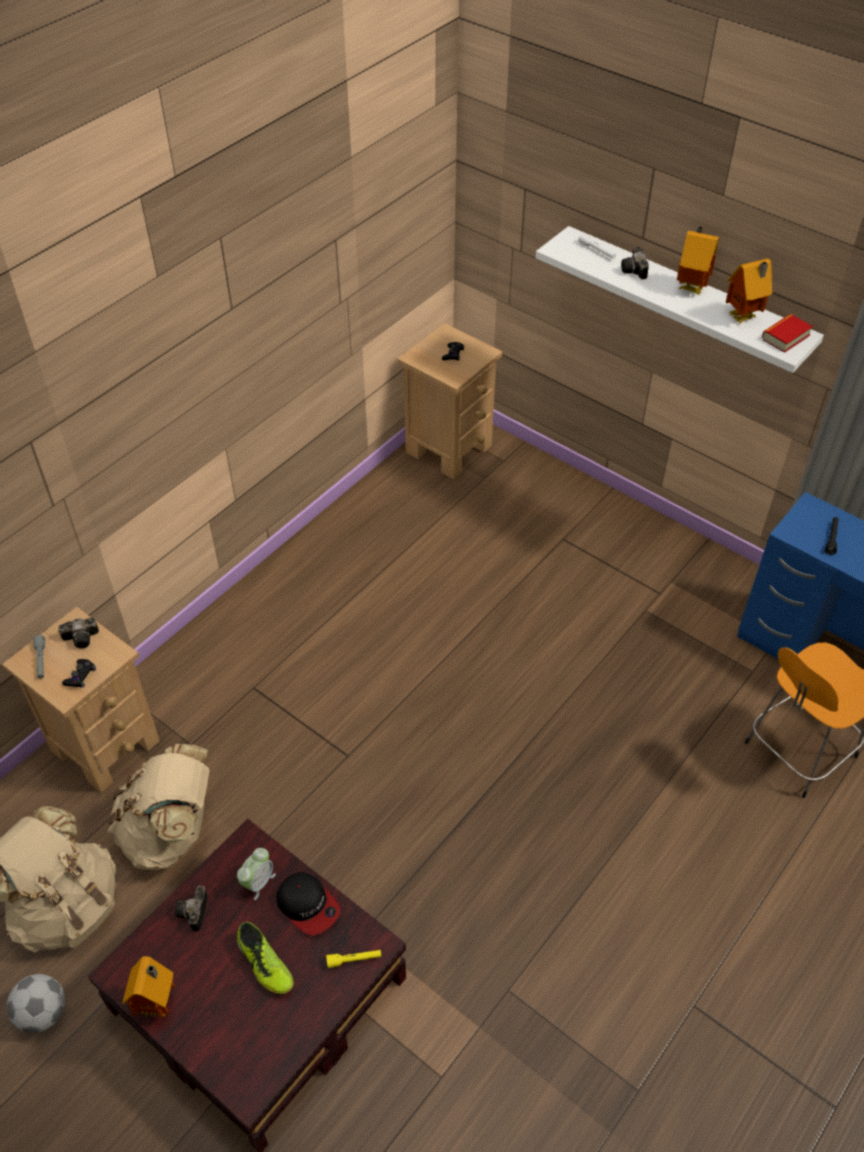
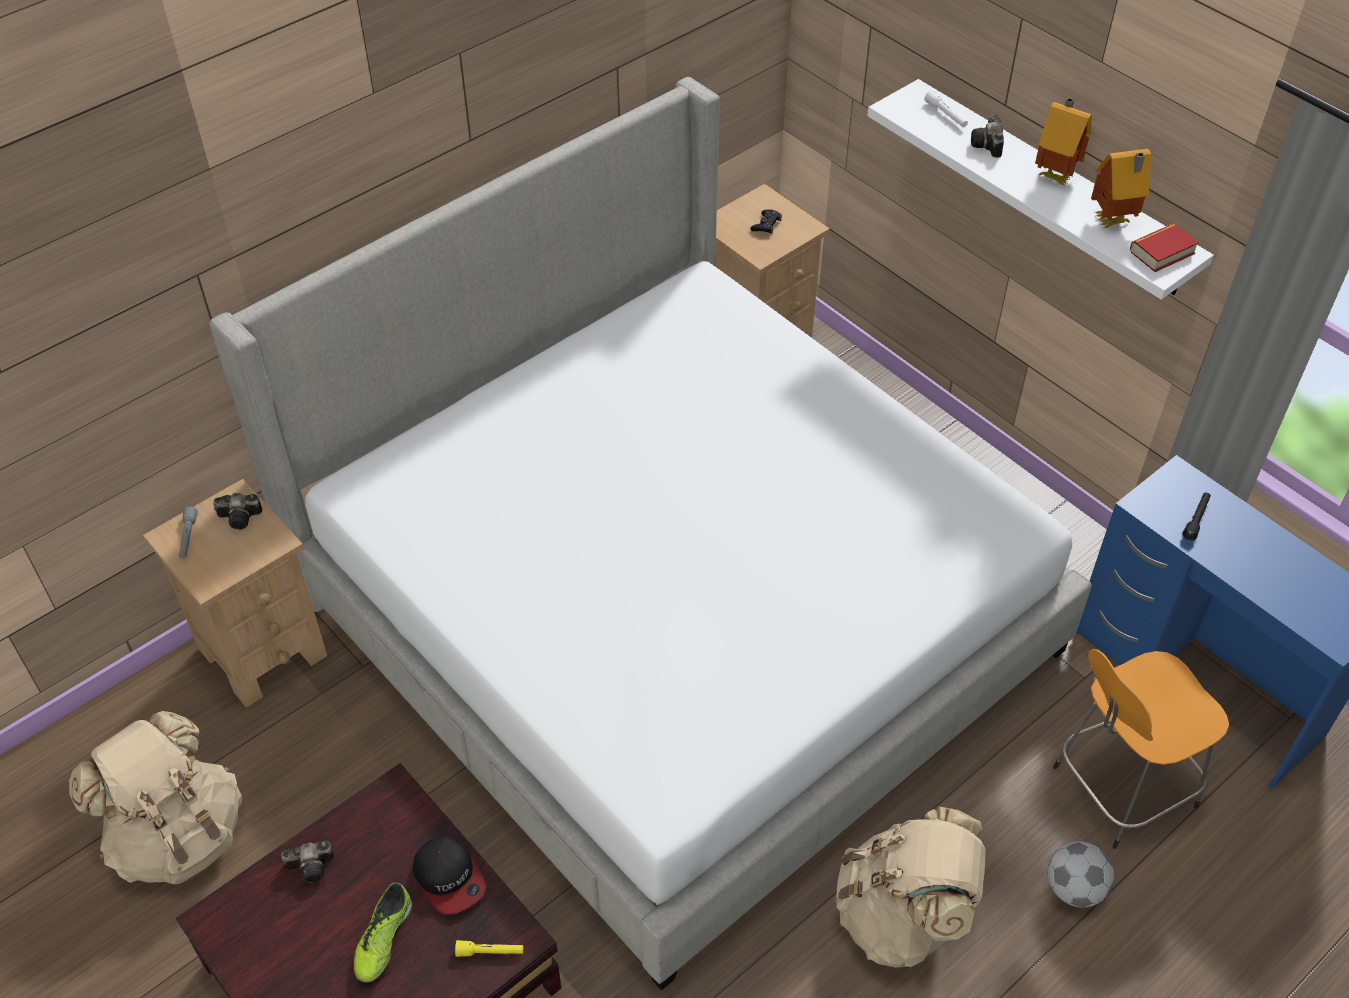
camera: 10 degrees right, 0 degrees up
football [7,974,65,1033] -> football moved to [1048,841,1114,908]
black game controller [62,659,96,688] -> none
beige backpack [107,744,209,870] -> beige backpack moved to [836,807,986,968]
toy house [122,956,174,1018] -> none
camera [175,886,208,931] -> camera turned 120 degrees counterclockwise [281,841,334,883]
alarm clock [237,848,276,900] -> none
shoe [237,922,294,995] -> shoe turned 45 degrees clockwise [354,883,412,983]
none -> bed [209,77,1092,990]

